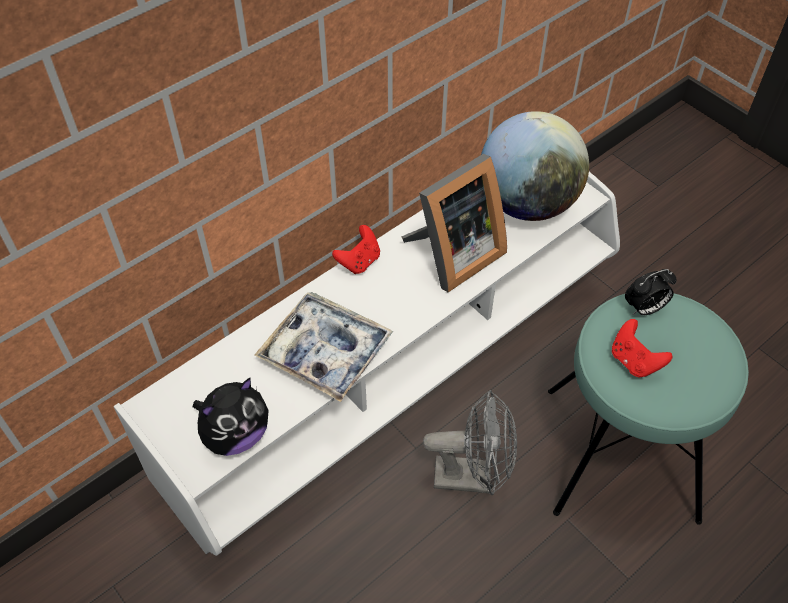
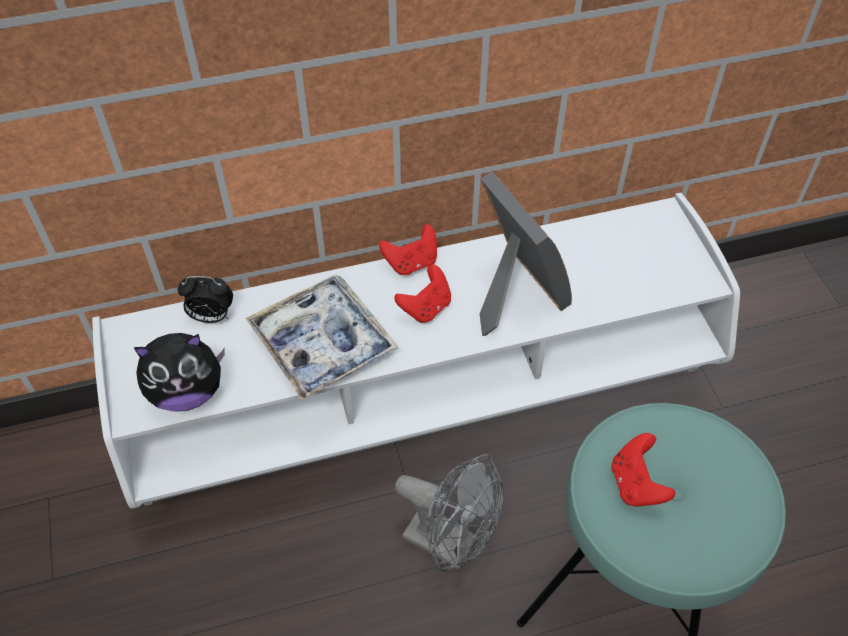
camera: 25 degrees right, 0 degrees up
picture frame [401,154,507,292] -> picture frame turned 105 degrees counterclockwise [480,171,572,336]
globe [481,111,589,221] -> none
alarm clock [625,269,677,315] -> alarm clock moved to [177,276,233,323]
none -> red game controller [394,264,451,323]

